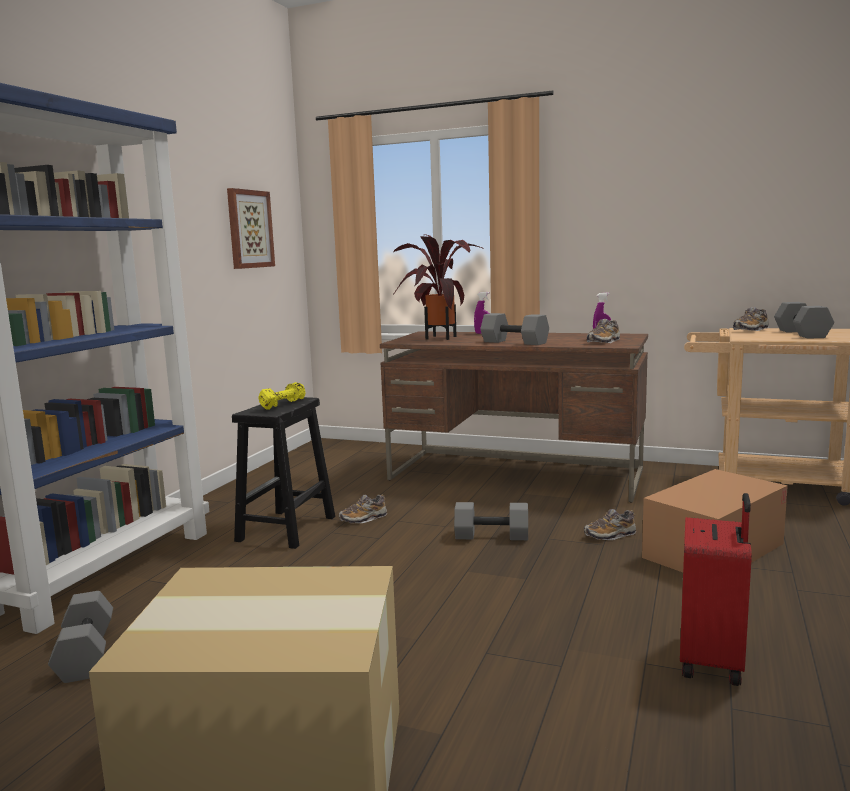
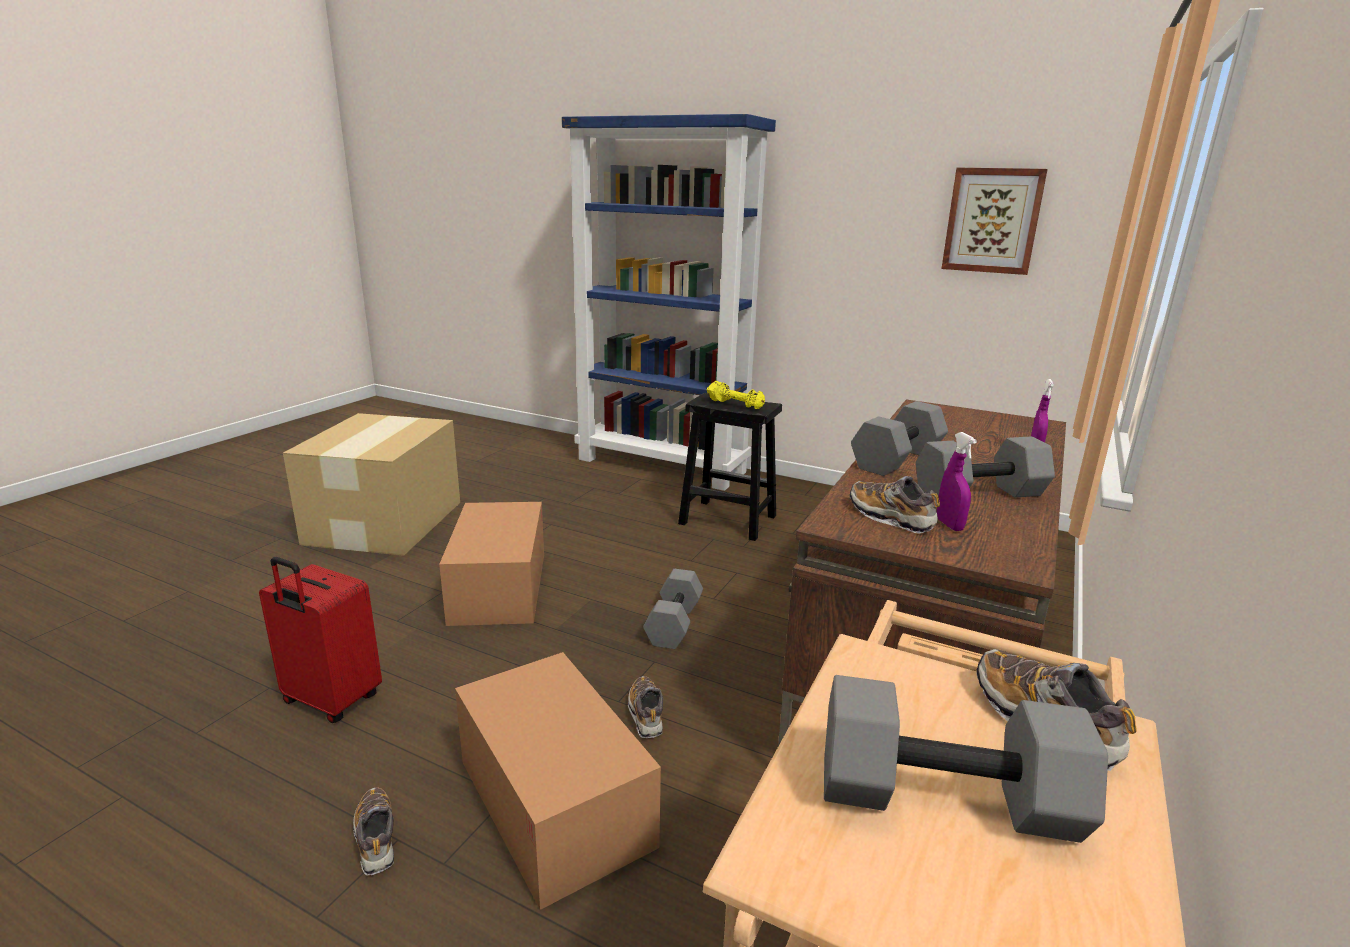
camera: 95 degrees right, 10 degrees up
grey dumbbell [48,591,113,683] -> grey dumbbell moved to [916,436,1055,498]
shoe [339,495,387,523] -> shoe moved to [353,787,394,876]
potted plant [393,234,485,340] -> none
none -> cardboard box [439,502,544,626]

